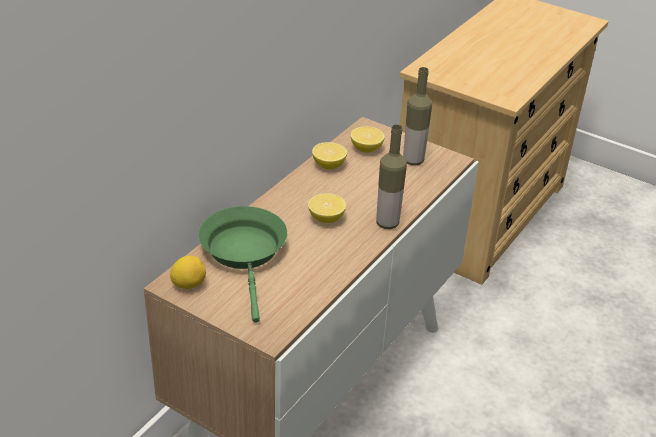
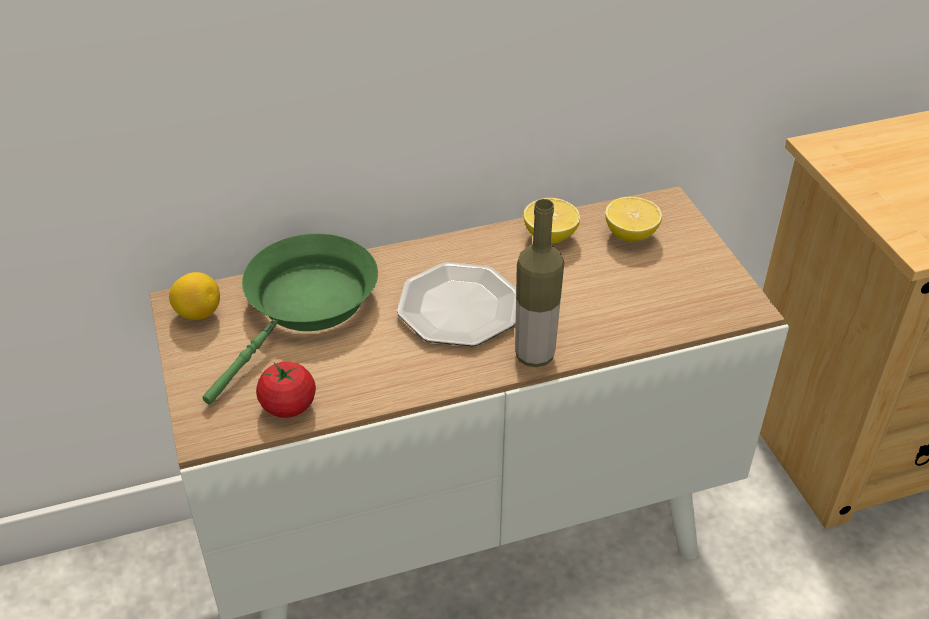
camera: 40 degrees right, 5 degrees up
lemon [308,193,346,223] -> plate [397,262,516,346]
bottle [403,67,432,165] -> none
none -> tomato [256,361,316,418]

